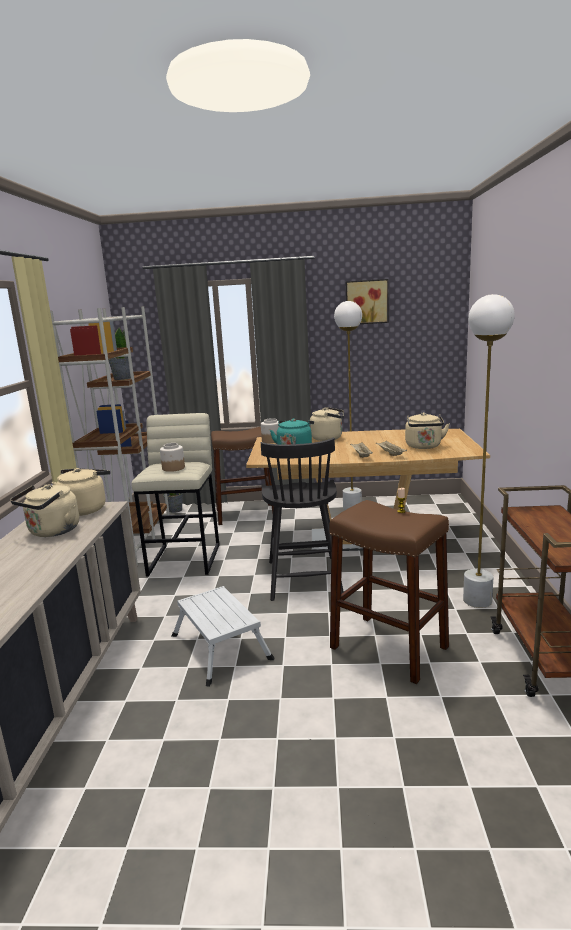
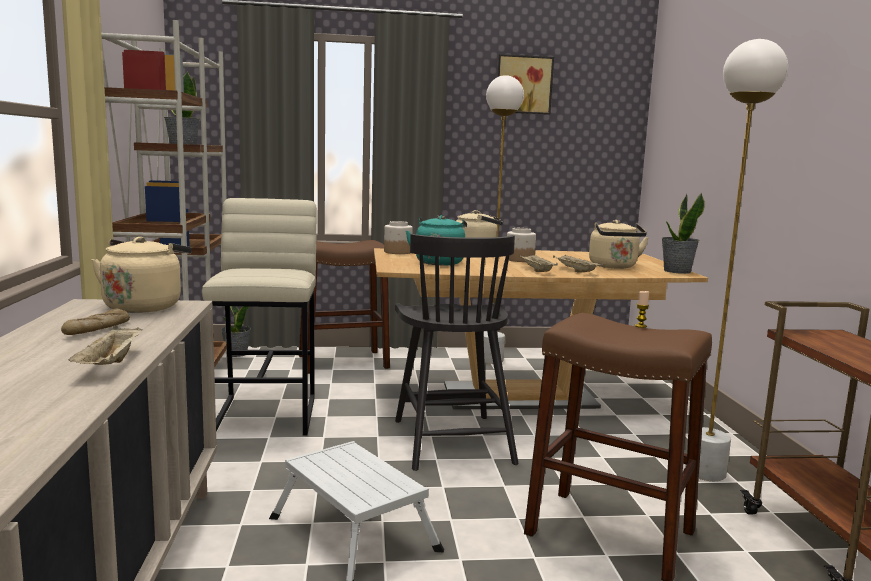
camera: 10 degrees left, 5 degrees down
beige kettle [10,484,79,537] -> bread [61,309,130,335]
jar [160,443,185,472] -> jar moved to [507,228,536,262]
none -> beige tray [68,325,142,365]
none -> potted plant [661,192,705,274]

